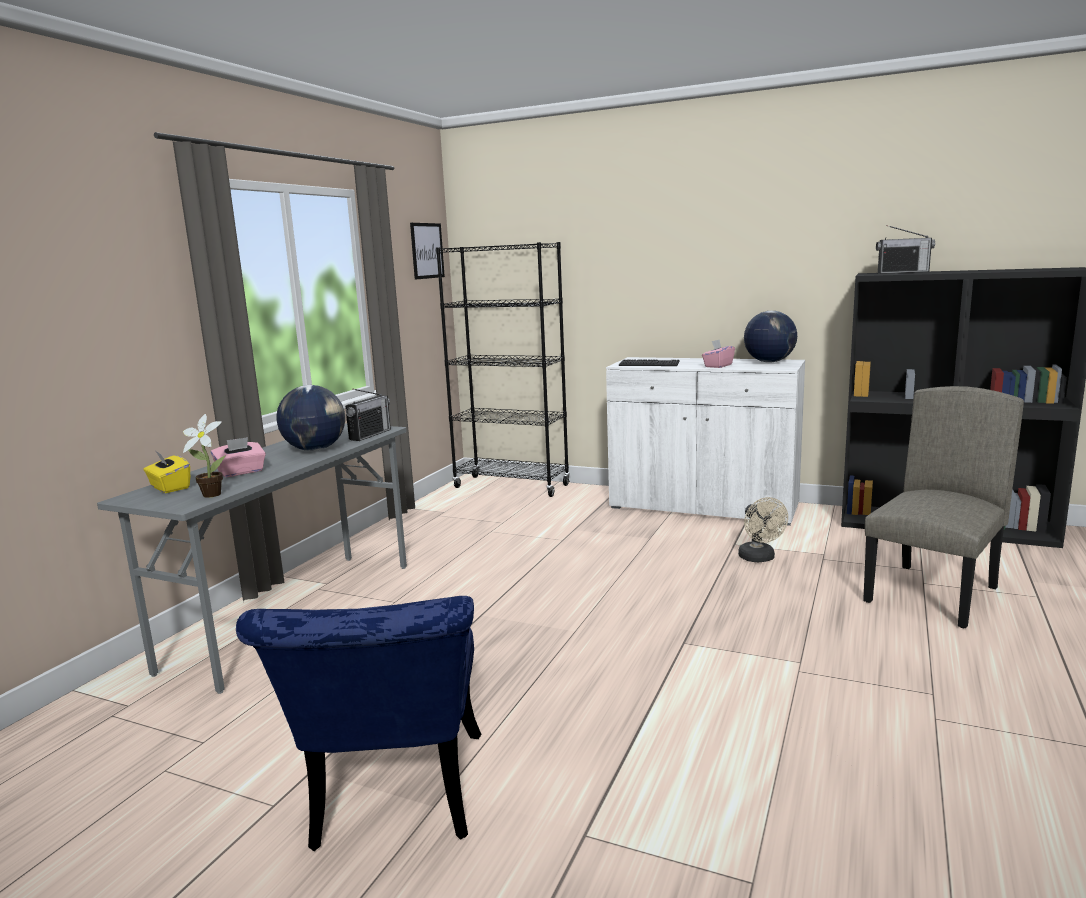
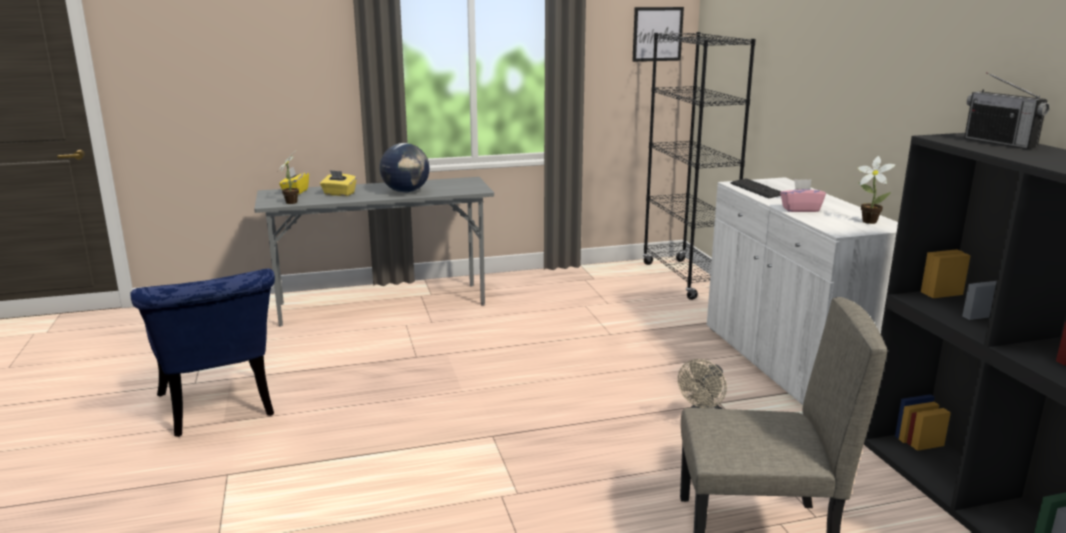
camera: 50 degrees right, 5 degrees up
pink tissue box [211,437,266,477] -> yellow tissue box [320,170,357,196]
blue chair [236,596,481,851] -> blue chair turned 75 degrees counterclockwise [130,269,275,437]
radio [345,389,391,441] -> none
globe [744,311,797,363] -> potted plant [858,156,895,224]

